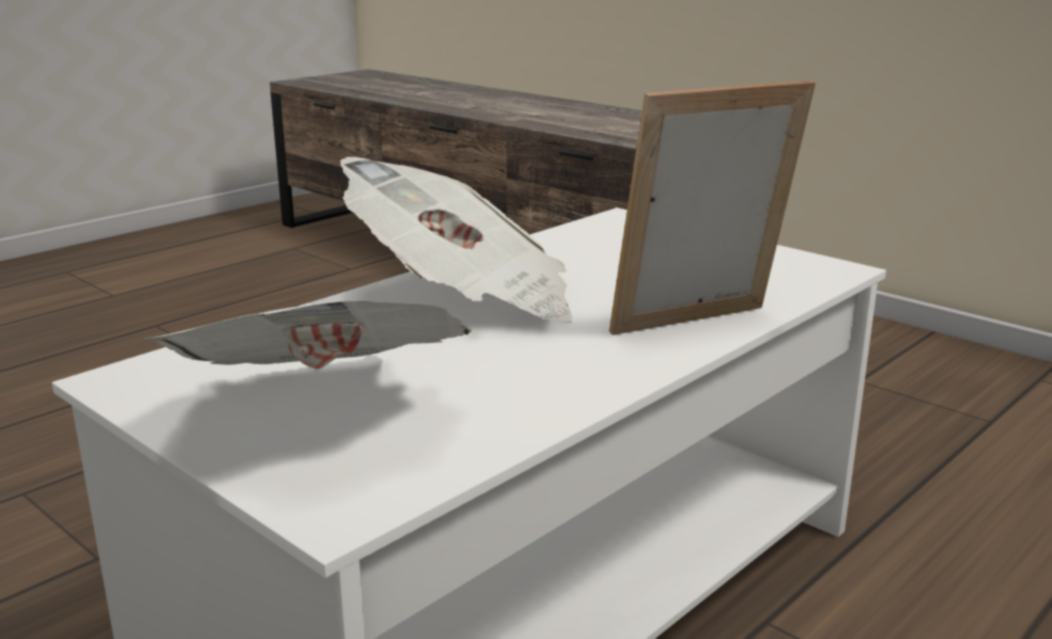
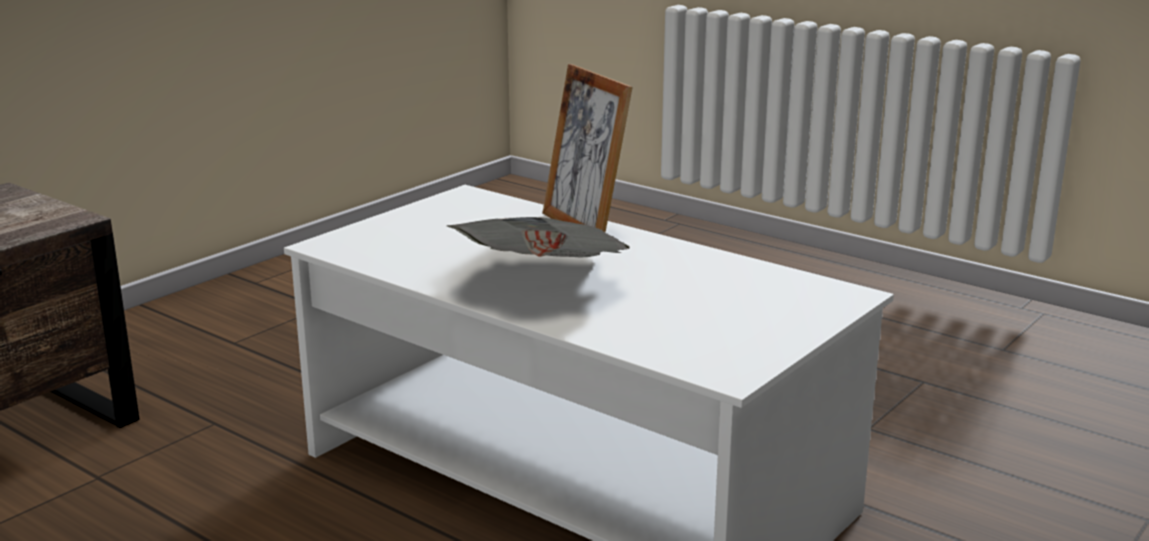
camera: 95 degrees left, 0 degrees up
newspaper [142,301,472,369] -> none

